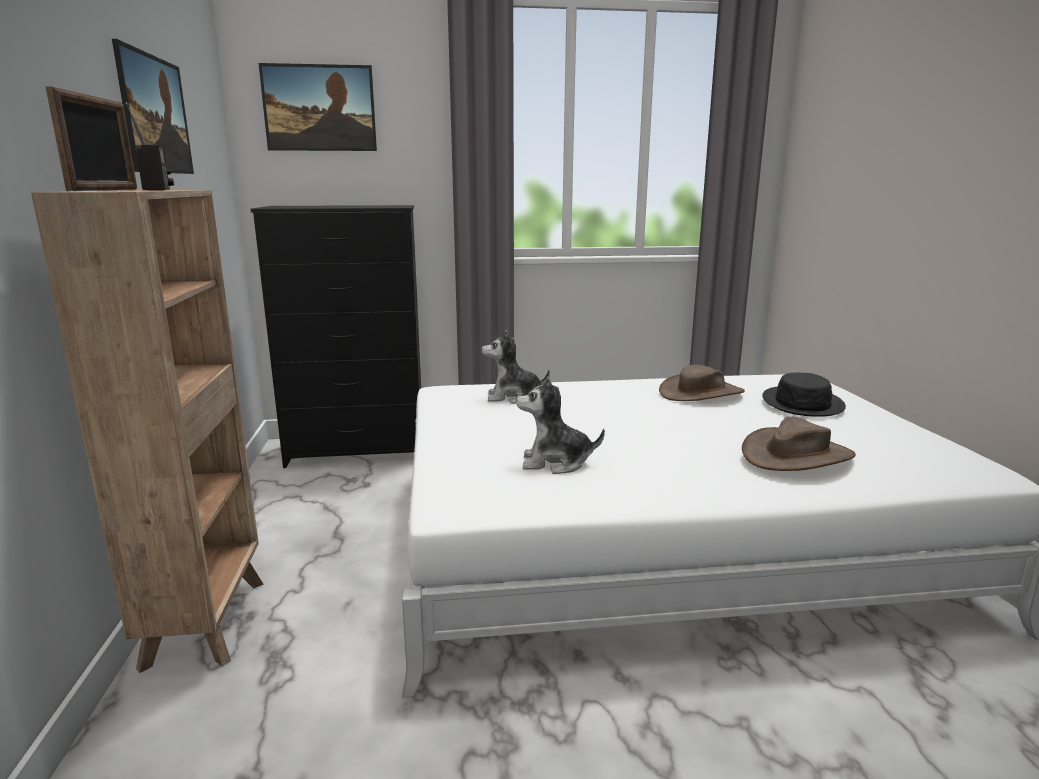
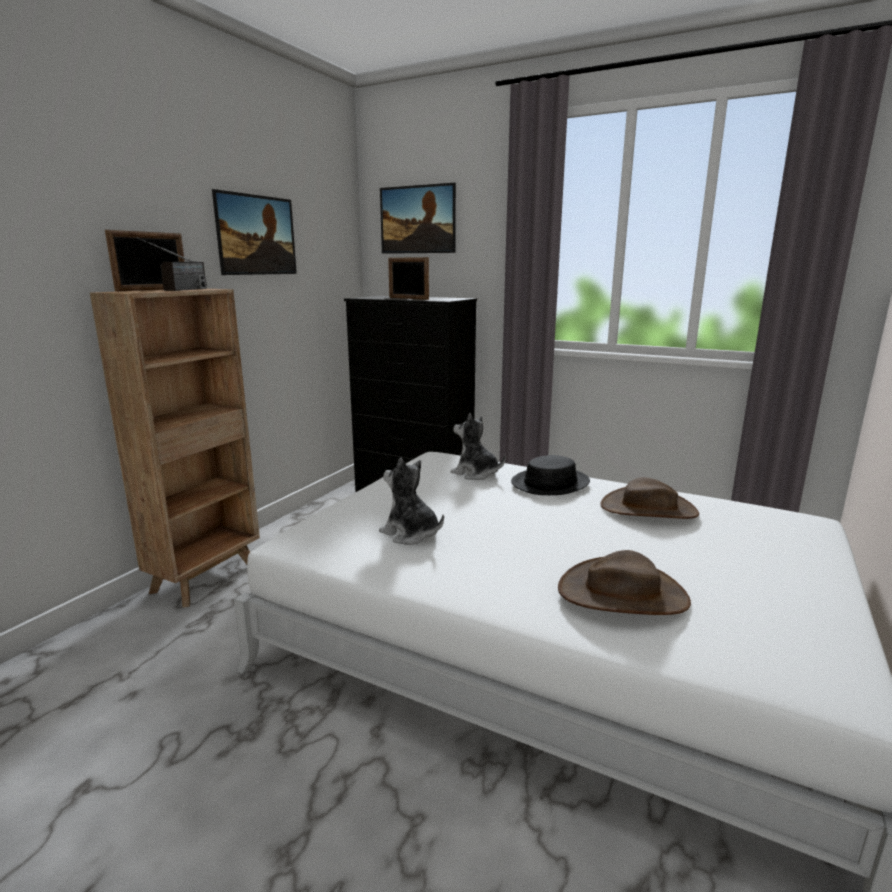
camera: 35 degrees right, 0 degrees up
black hat [762,373,846,417] -> black hat moved to [511,455,590,495]
none -> picture frame [388,257,429,300]

